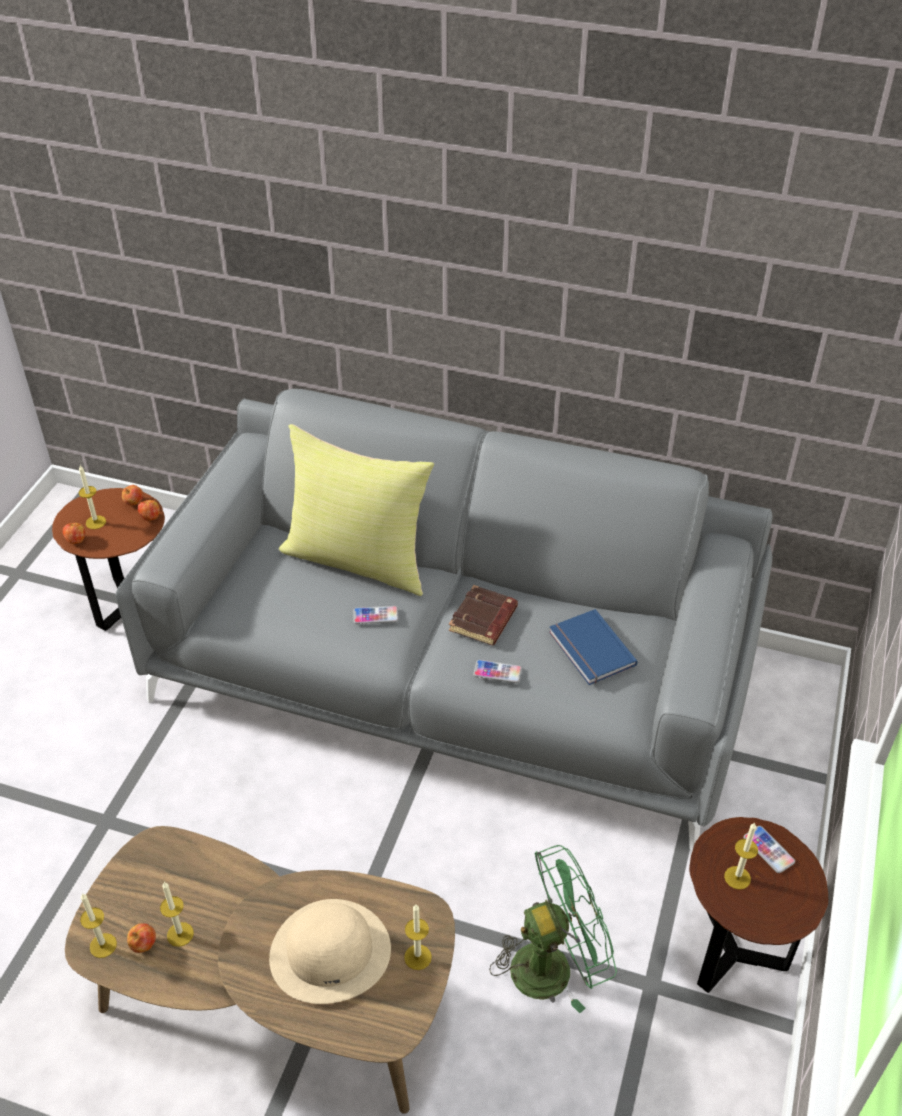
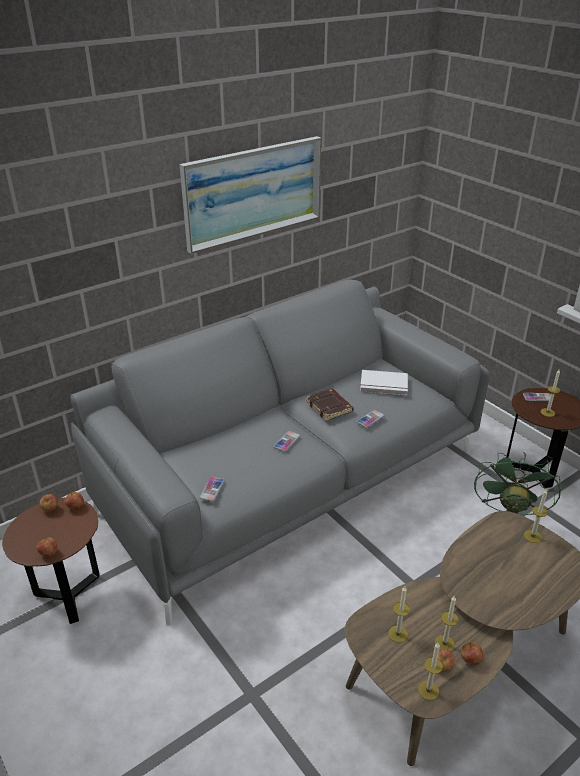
camera: 55 degrees left, 10 degrees down
candle [79,465,106,529] -> candle moved to [388,587,410,643]
beige hat [269,899,391,1004] -> none
yellow pillow [279,424,434,596] -> none
blue book [549,609,637,685] -> white book [360,370,408,395]
none -> picture [179,136,321,254]
none -> phone [199,477,225,501]
none -> apple [461,642,483,665]

